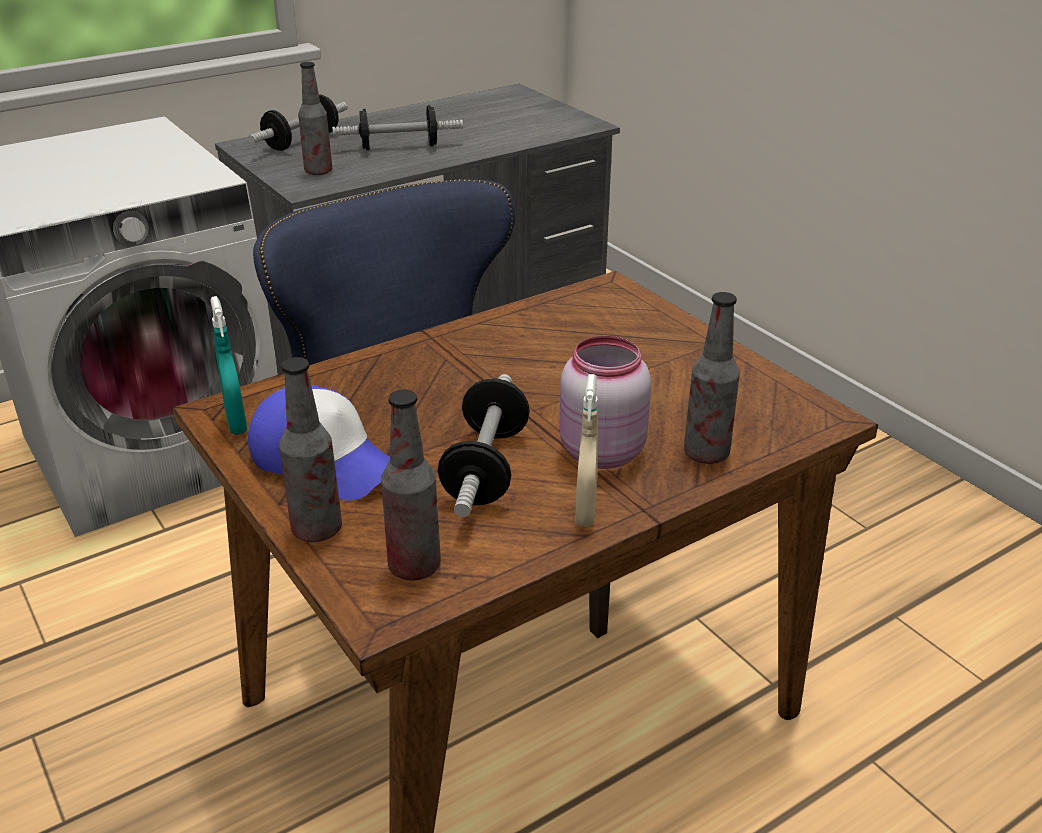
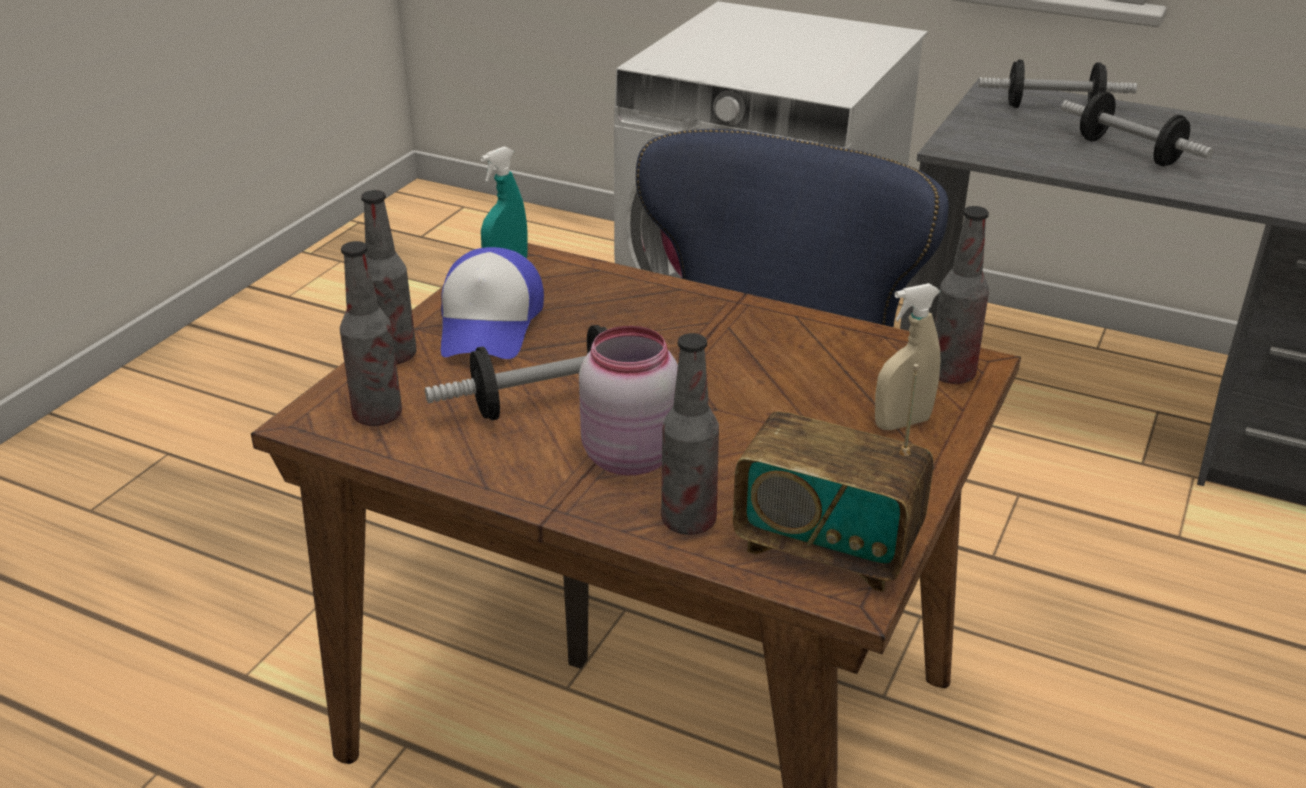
camera: 60 degrees right, 0 degrees up
bottle [298,62,332,175] -> bottle moved to [935,206,989,384]
beige spray bottle [575,374,598,527] -> beige spray bottle moved to [875,283,941,430]
none -> radio [733,364,934,592]

